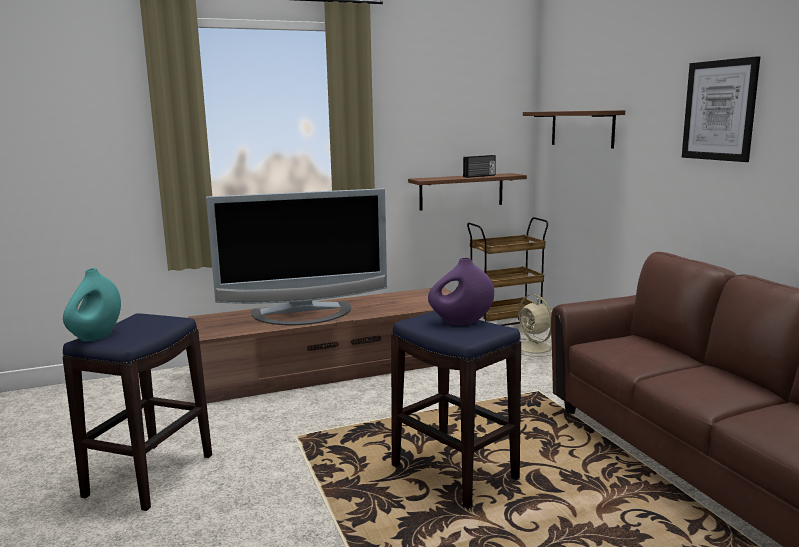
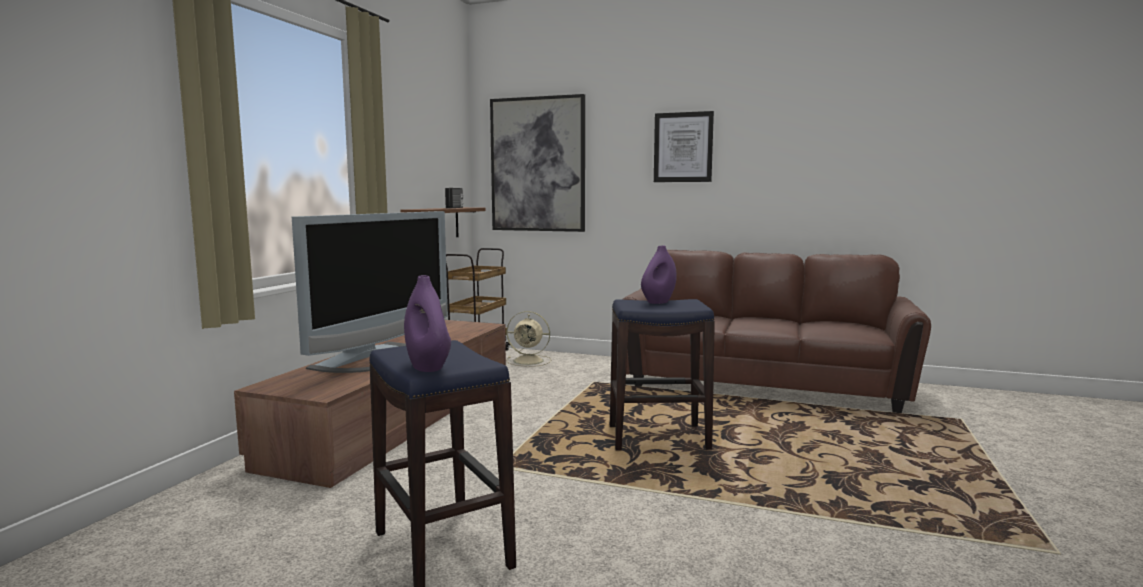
camera: 50 degrees left, 5 degrees down
turquoise vase [63,268,121,342] -> purple vase [404,275,451,372]
brown shelf [523,110,625,149] -> picture [490,94,585,232]

